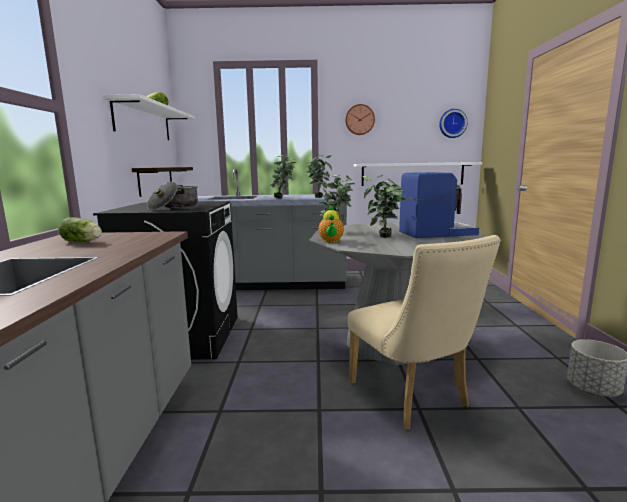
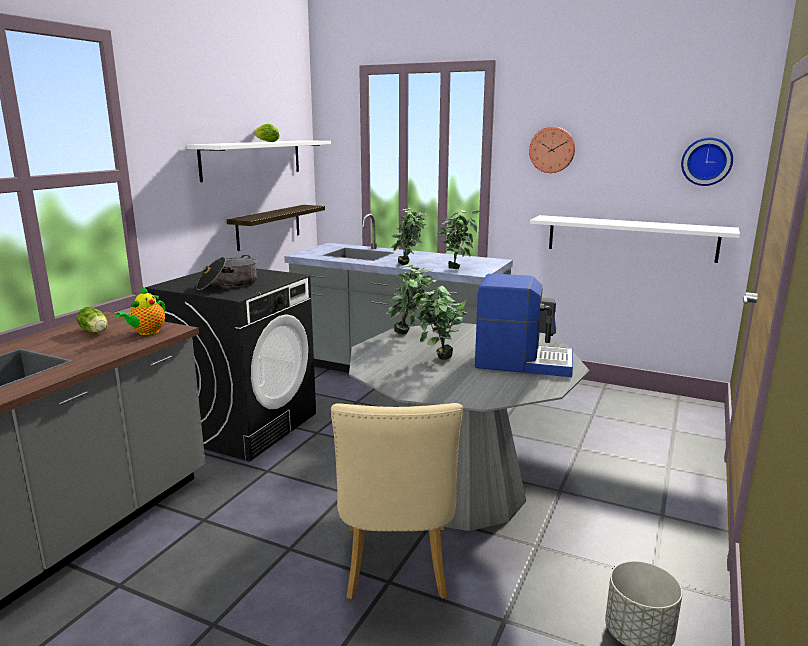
camera: 25 degrees right, 5 degrees up
teapot [318,205,344,243] -> teapot moved to [116,287,165,335]

